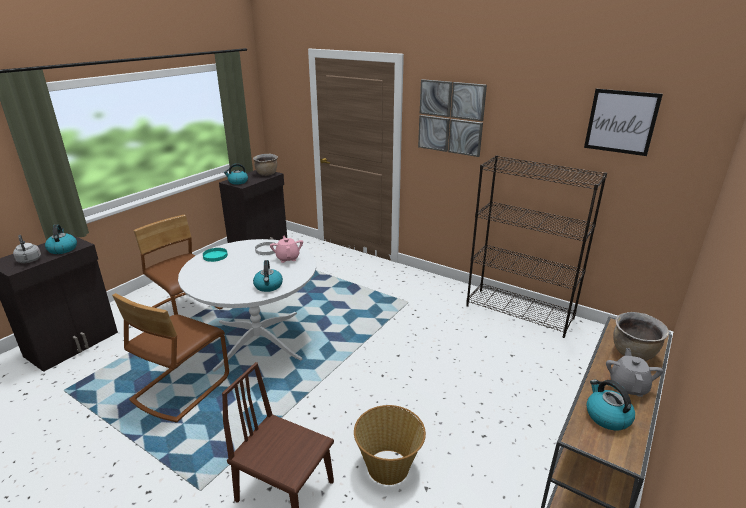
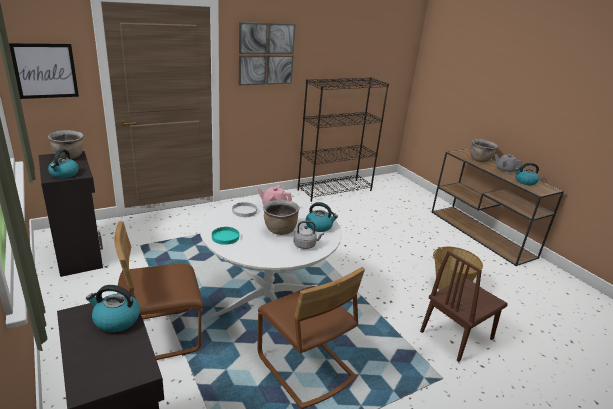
camera: 65 degrees left, 0 degrees up
grey kettle [13,235,41,263] -> grey kettle moved to [293,221,324,249]
picture [584,89,663,156] -> picture moved to [9,43,79,99]
none -> brown cooking pot [263,200,300,235]

